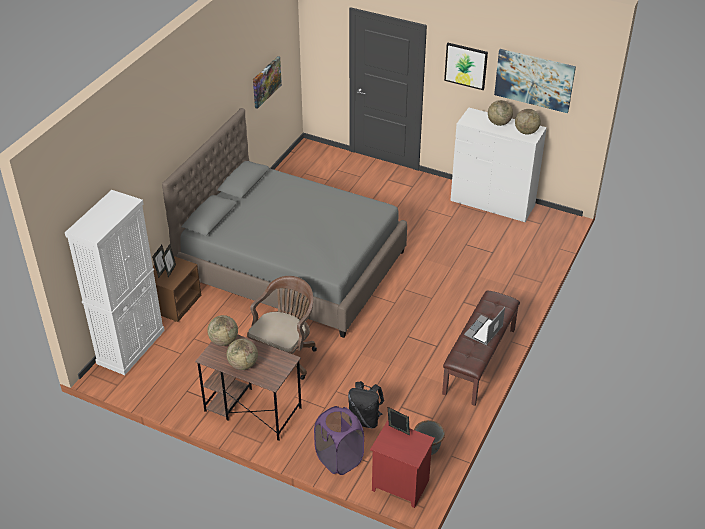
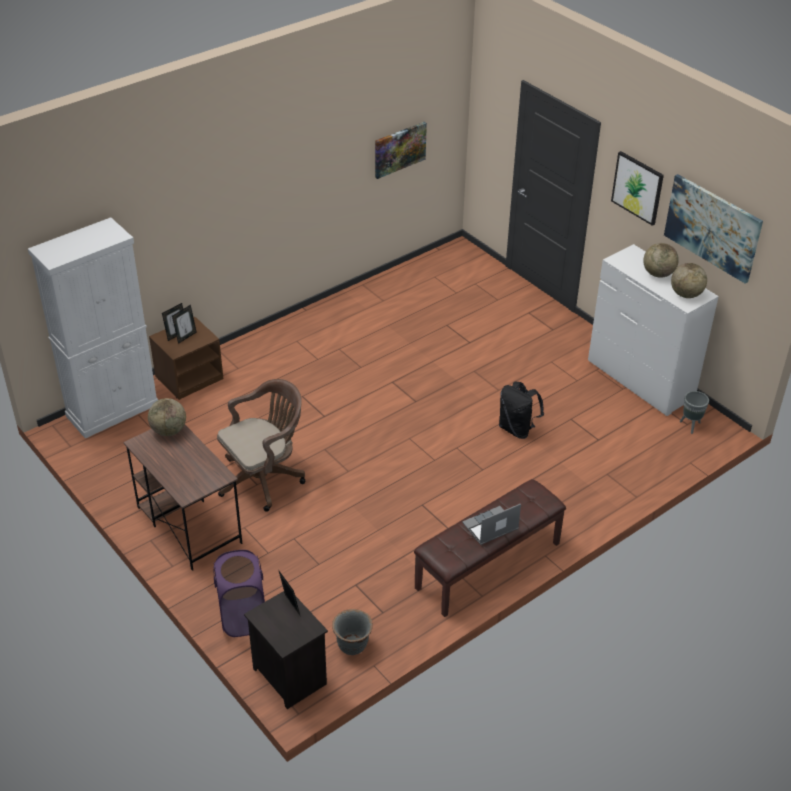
camera: 25 degrees right, 0 degrees up
grey bed [162,108,407,338] -> none
globe [227,339,258,370] -> none
black backpack [348,381,384,429] -> black backpack moved to [499,381,544,439]
red nightstand [370,420,435,508] -> black nightstand [244,591,328,709]
none -> grey planter [680,391,709,434]

